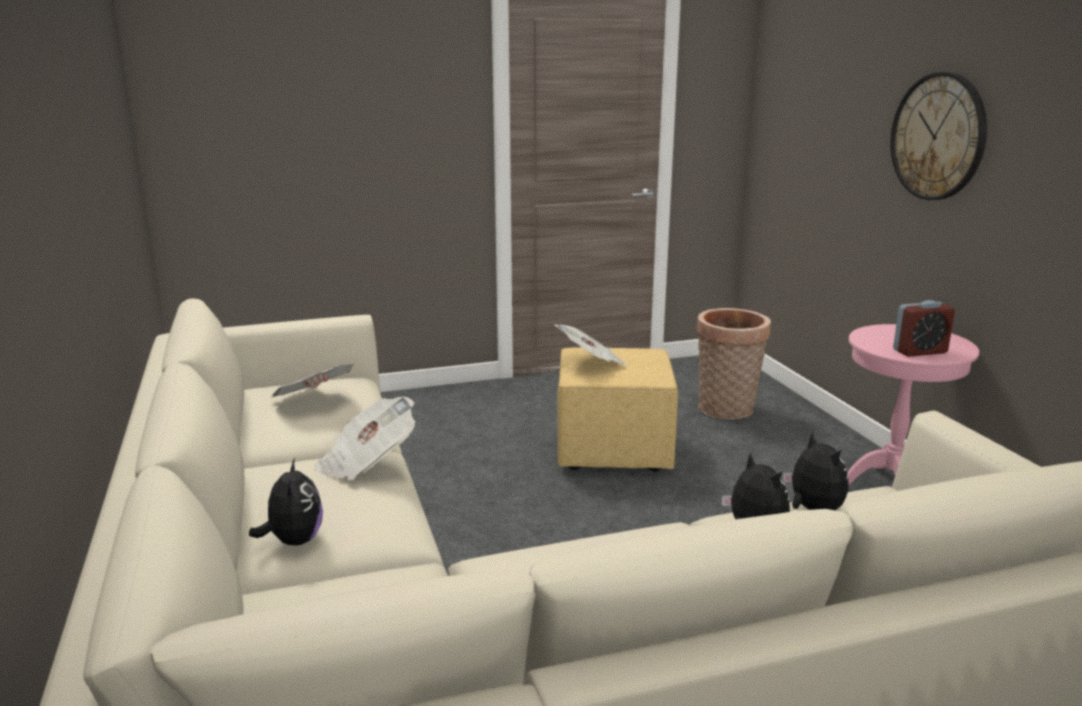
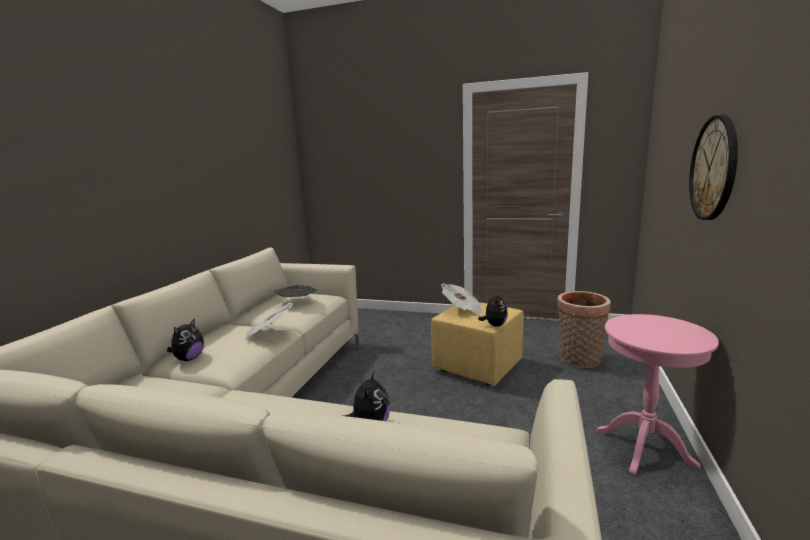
camera: 35 degrees right, 5 degrees down
plush toy [783,432,849,510] -> plush toy moved to [478,292,508,327]
alarm clock [893,300,955,357] -> none

